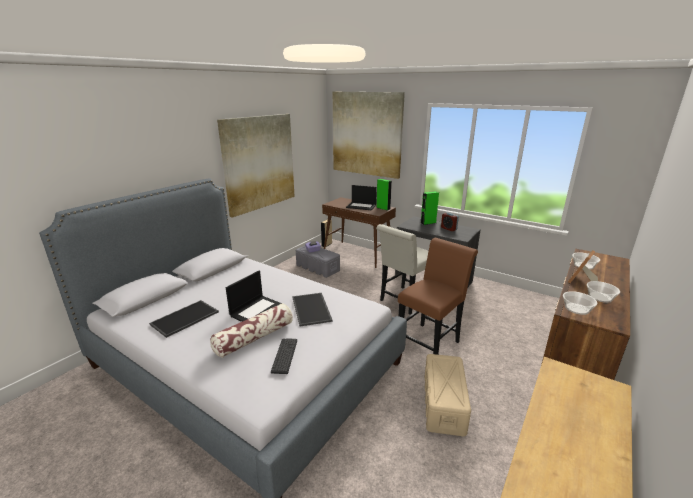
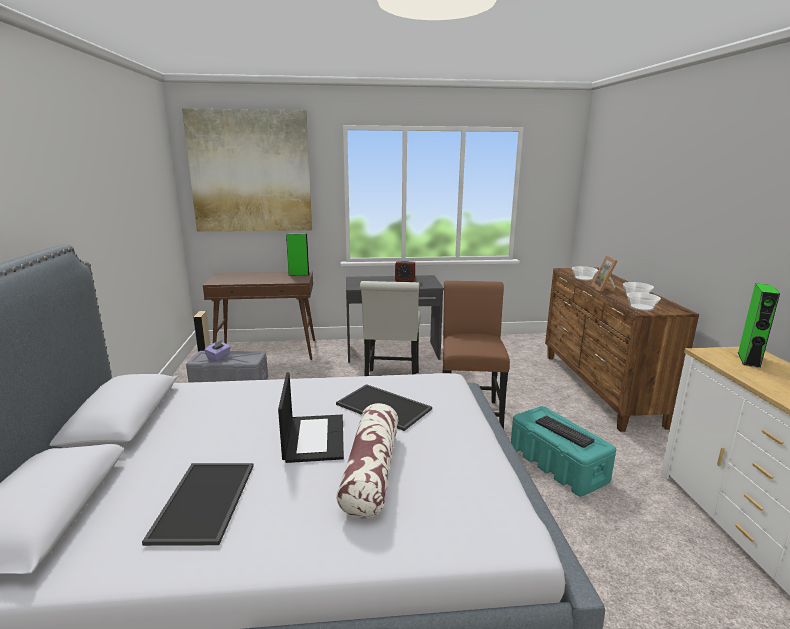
camera: 40 degrees left, 5 degrees down
picture [217,114,295,218] -> none
keyboard [271,338,297,374] -> keyboard moved to [535,415,594,448]
laptop [346,185,377,210] -> none
green speaker [421,191,439,225] -> green speaker moved to [738,283,780,368]
beige storage box [424,354,471,436] -> turquoise storage box [511,406,616,496]

